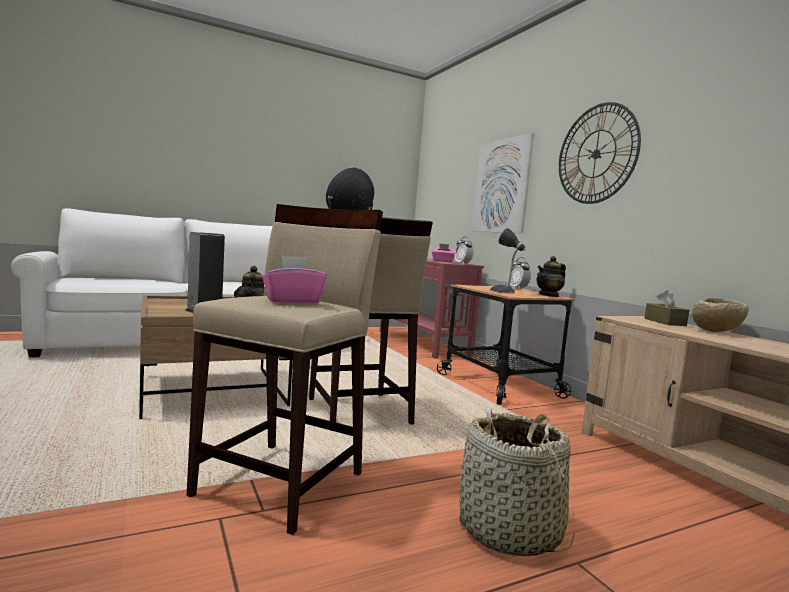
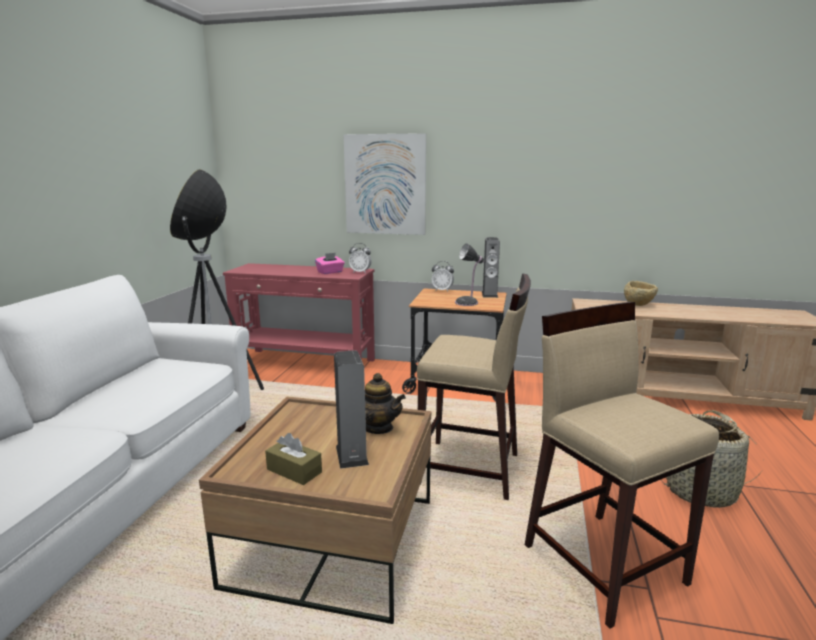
camera: 50 degrees left, 10 degrees up
pink tissue box [262,256,327,304] -> none
teapot [536,256,566,297] -> speaker [482,237,500,298]
wall clock [559,102,641,204] -> none
brown tissue box [644,290,689,326] -> brown tissue box moved to [265,433,322,485]

